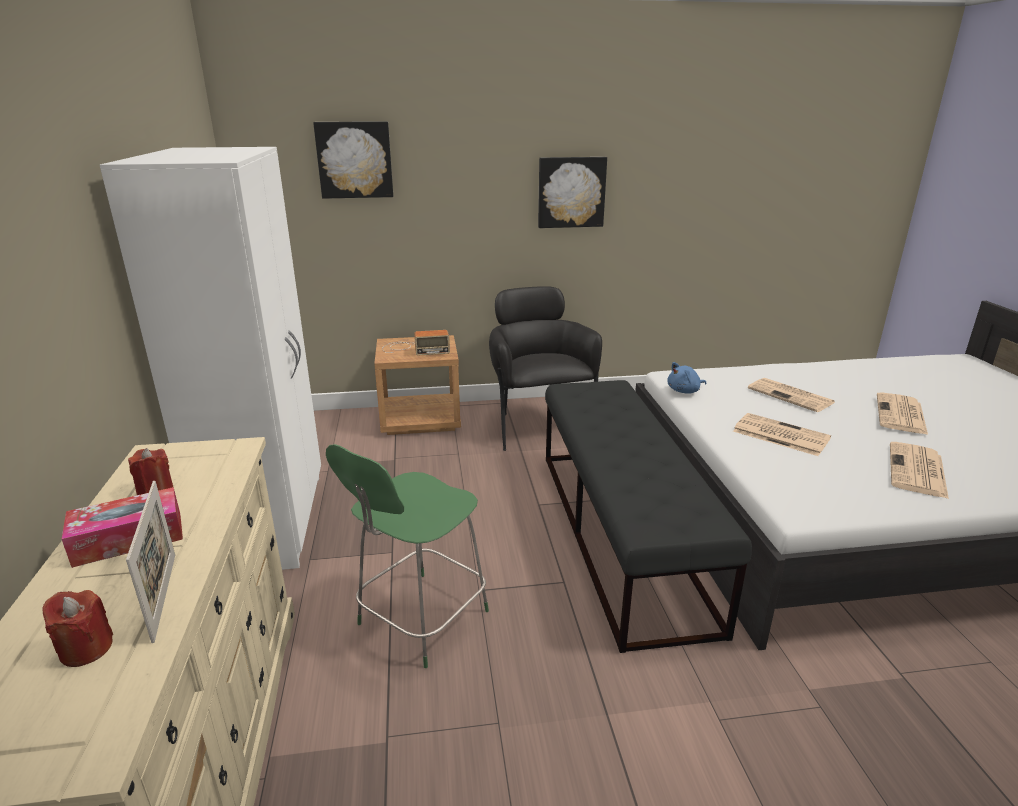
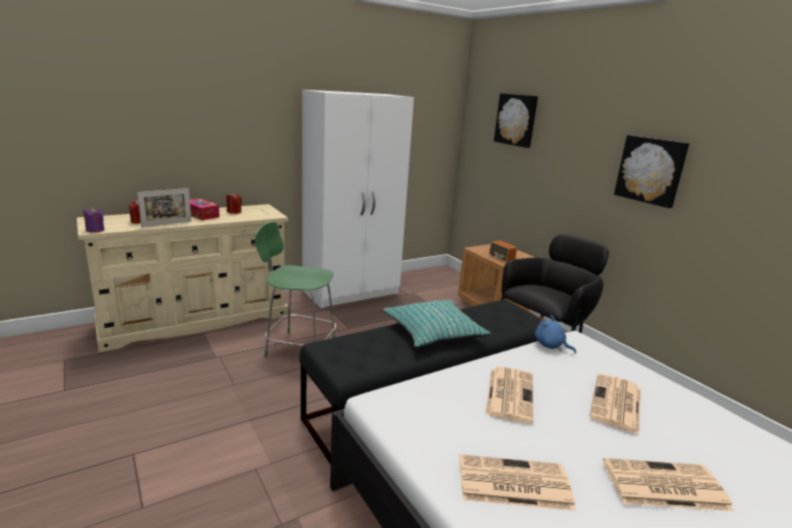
camera: 65 degrees right, 5 degrees down
none -> purple candle [83,207,105,233]
none -> turquoise pillow [382,300,491,348]

